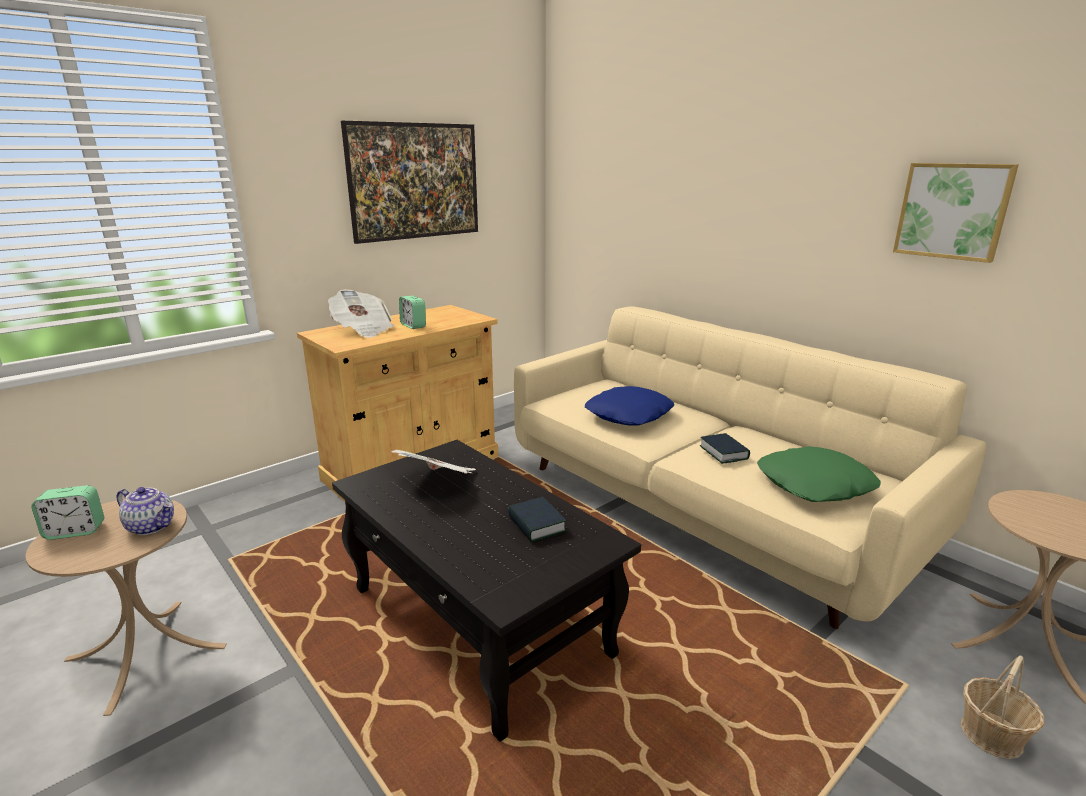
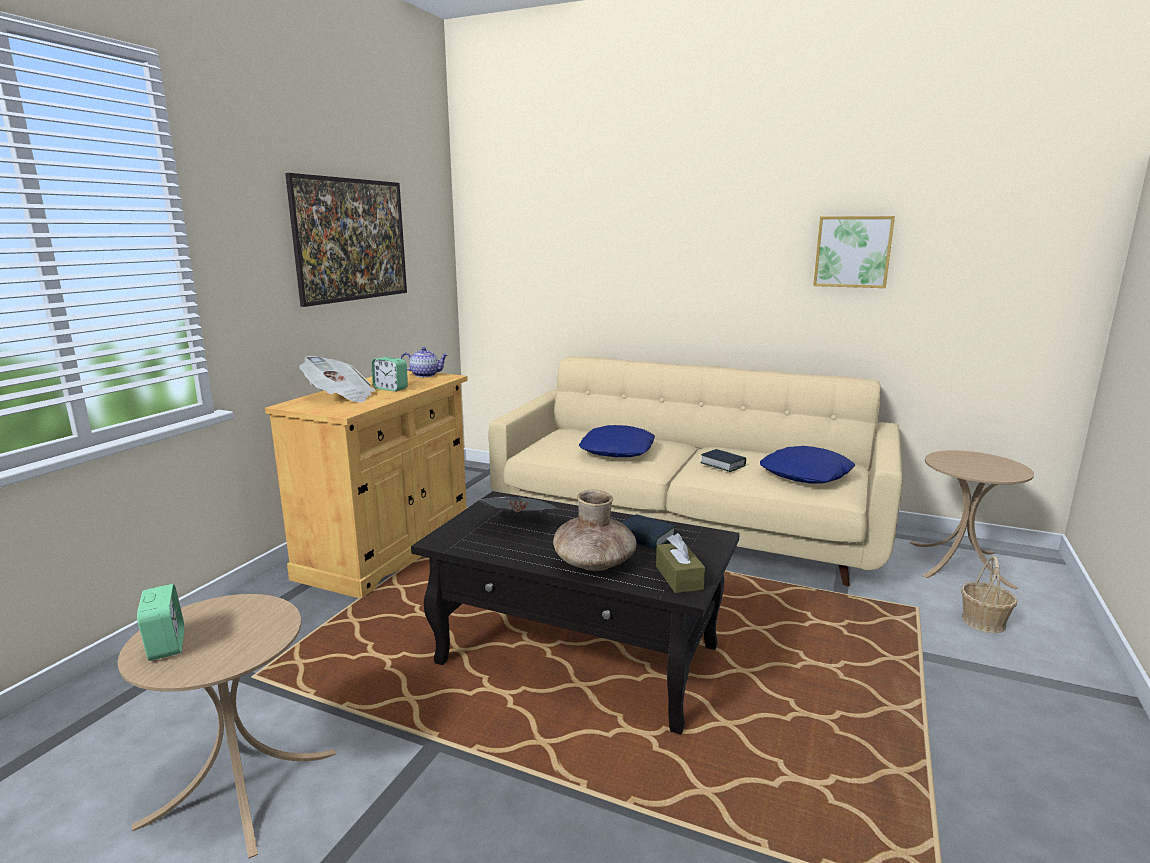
camera: 25 degrees left, 5 degrees down
alarm clock [31,485,104,540] -> alarm clock turned 75 degrees counterclockwise [137,584,184,661]
teapot [117,487,174,535] -> teapot moved to [400,347,448,377]
green pillow [757,446,881,502] -> blue pillow [760,446,855,484]
none -> brown vase [553,489,637,571]
none -> brown tissue box [656,533,705,593]

